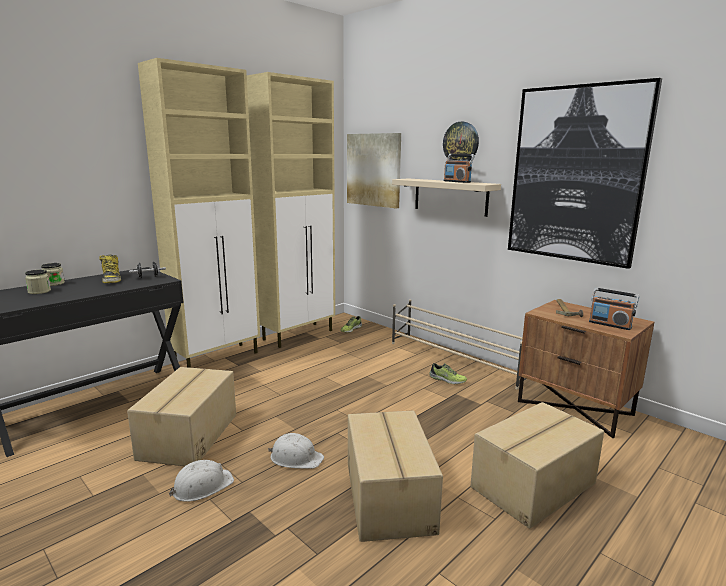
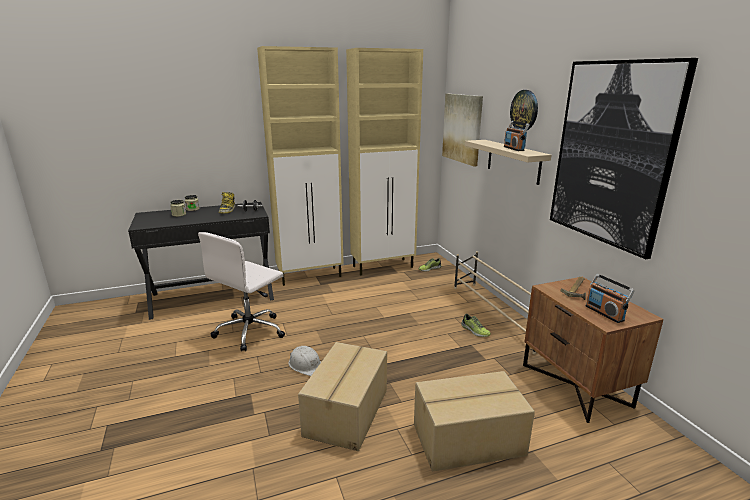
camera: 25 degrees right, 5 degrees up
cardboard box [127,367,236,466] -> white office chair [198,232,285,351]
white hard hat [169,460,234,502] -> none

